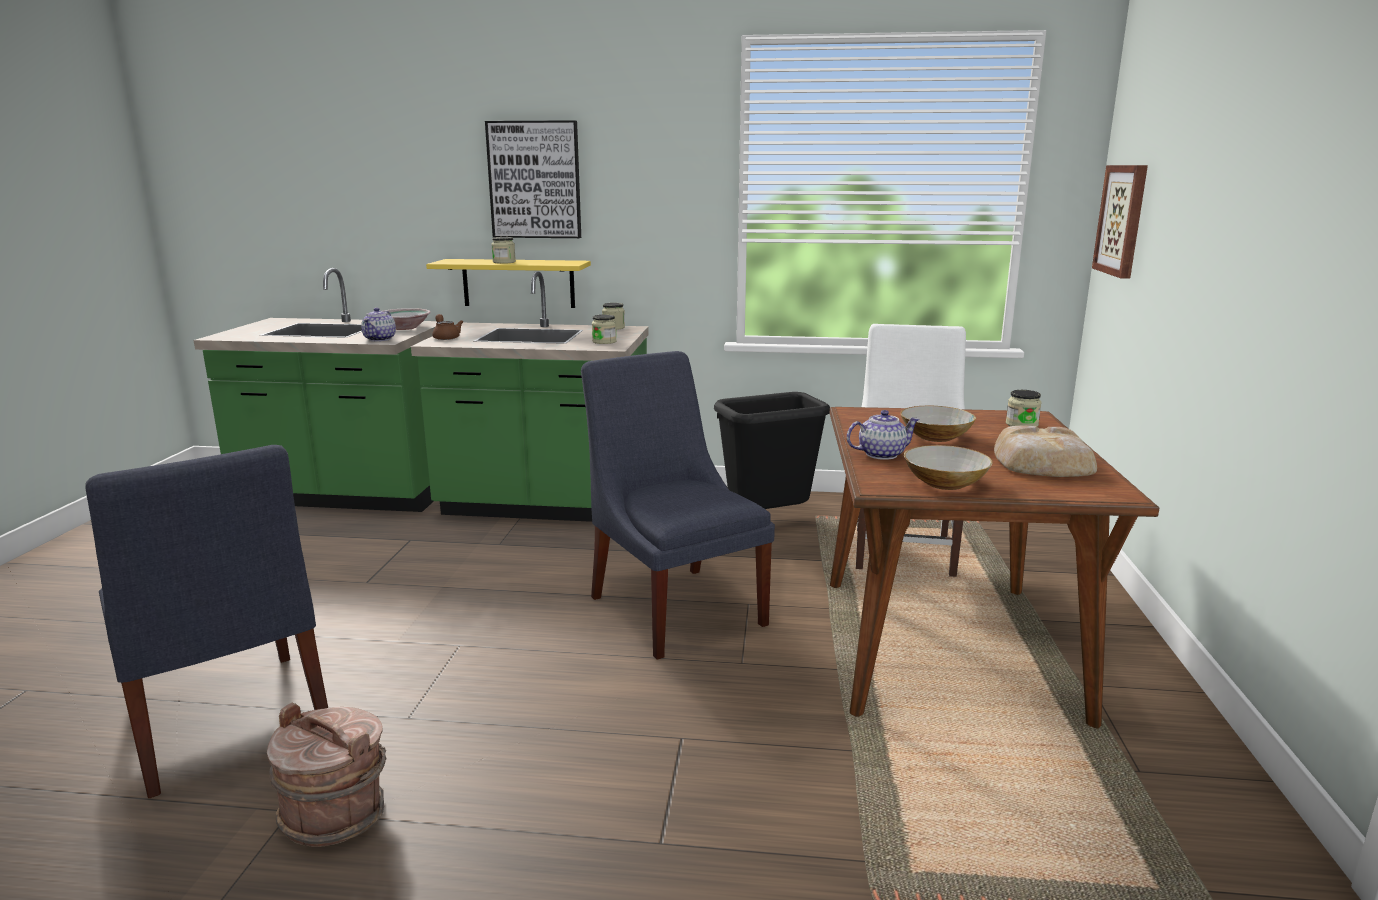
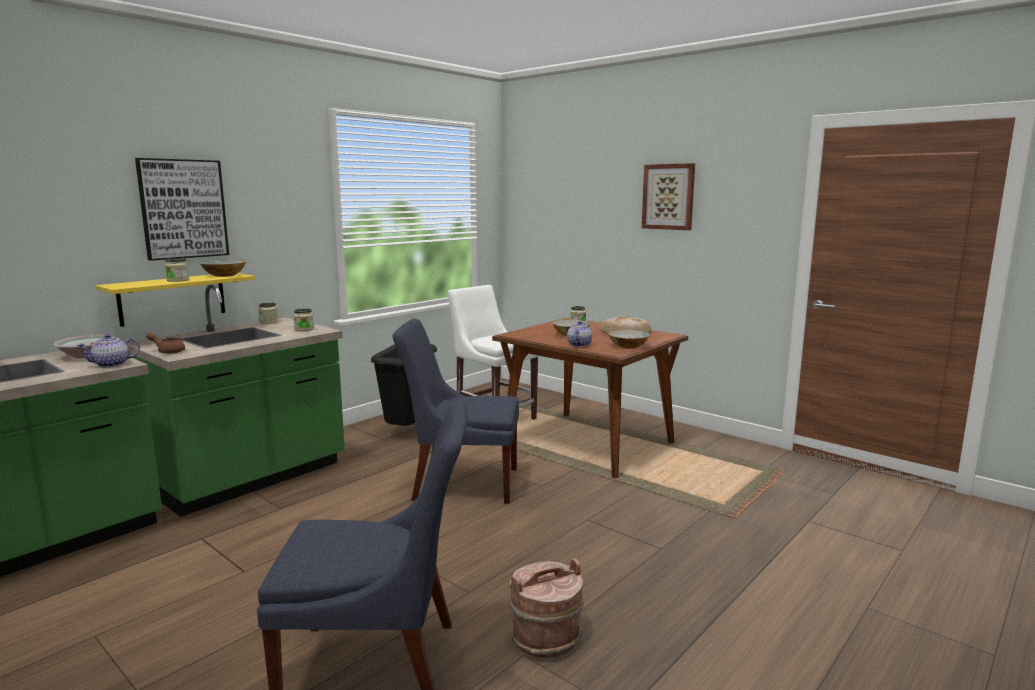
camera: 55 degrees left, 5 degrees down
teapot [361,308,396,342] -> teapot turned 105 degrees clockwise [77,334,140,368]
picture [1092,165,1148,279] -> picture moved to [642,163,695,230]
none -> bowl [200,260,246,277]

